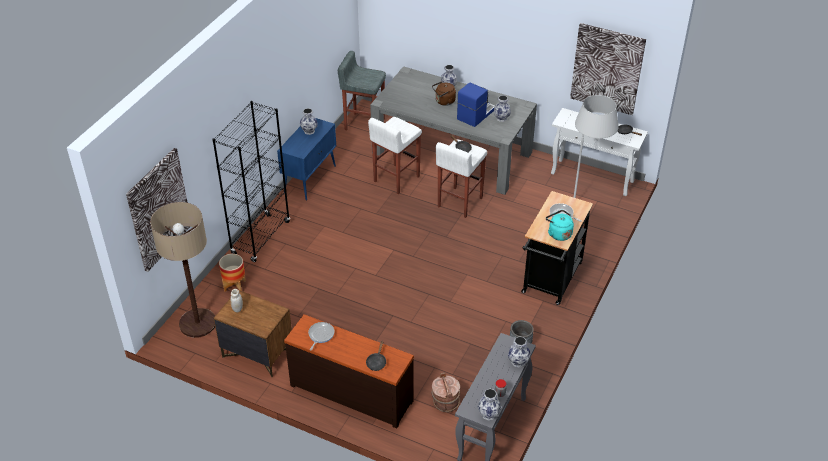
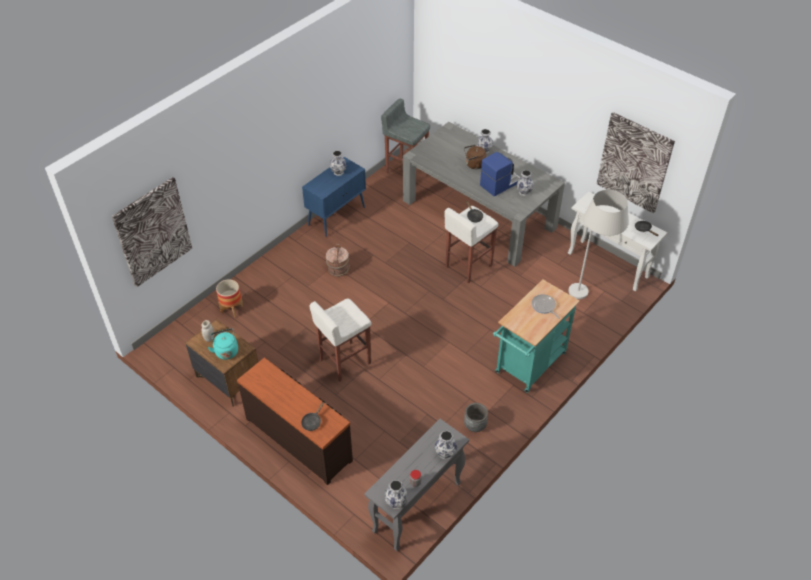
camera: 15 degrees right, 5 degrees up
floor lamp [150,202,215,338] -> none
black bookcase [212,101,290,262] -> none
frying pan [308,322,335,350] -> none
white stool [368,117,422,194] -> white stool moved to [310,298,371,382]
brown bucket [431,372,460,412] -> brown bucket moved to [326,244,350,277]
black cart [521,191,593,305] -> turquoise cart [493,279,580,393]
turquoise kettle [546,210,574,241] -> turquoise kettle moved to [208,328,238,360]

